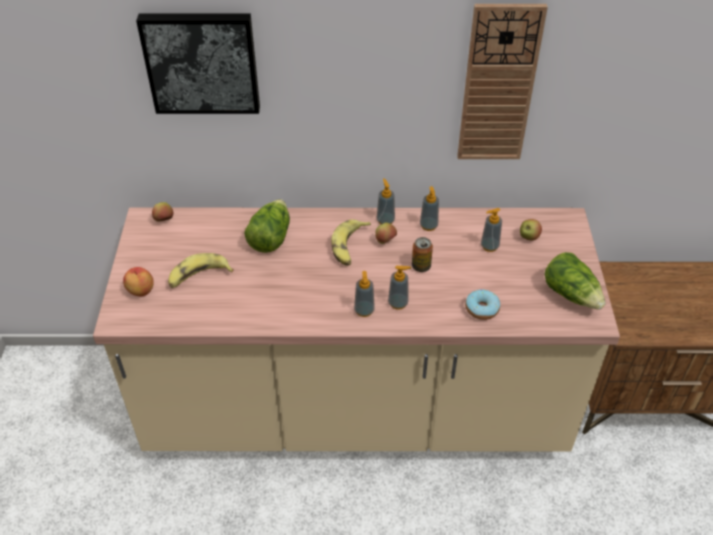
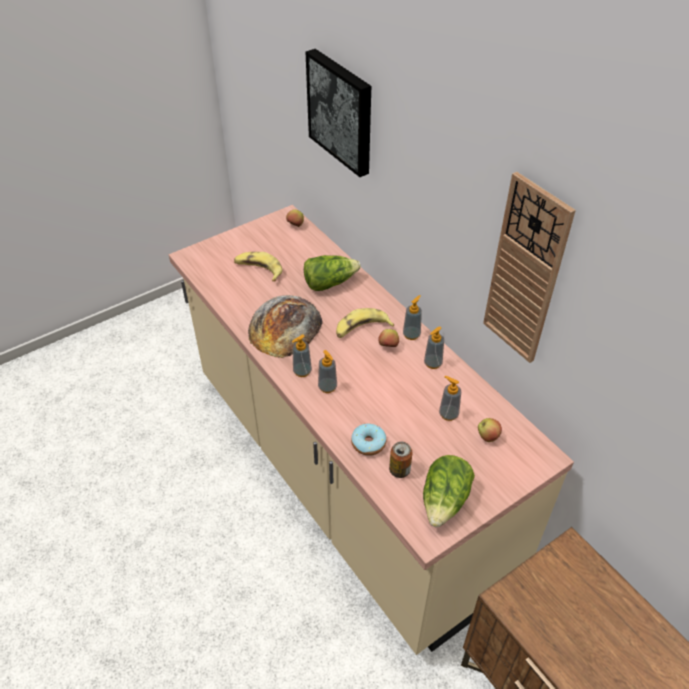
camera: 55 degrees right, 0 degrees up
apple [123,267,154,296] -> none
can [412,237,433,272] -> can moved to [389,442,412,478]
none -> bread [248,295,323,358]

